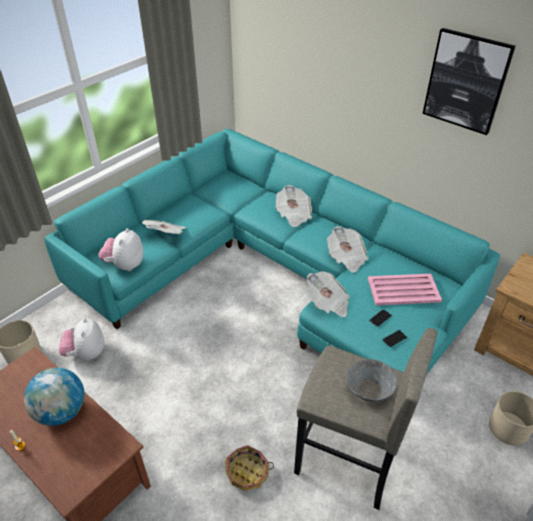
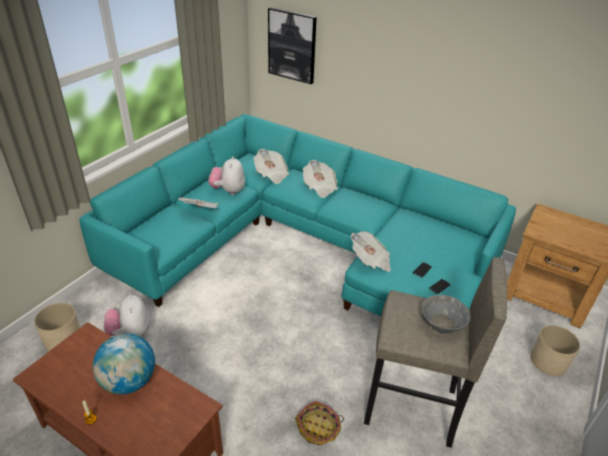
camera: 10 degrees left, 5 degrees down
plush toy [98,228,143,271] -> plush toy moved to [208,156,245,195]
newspaper [327,226,368,272] -> newspaper moved to [253,149,289,184]
pink tray [368,274,442,306] -> none
picture [423,28,515,135] -> picture moved to [268,7,317,84]

